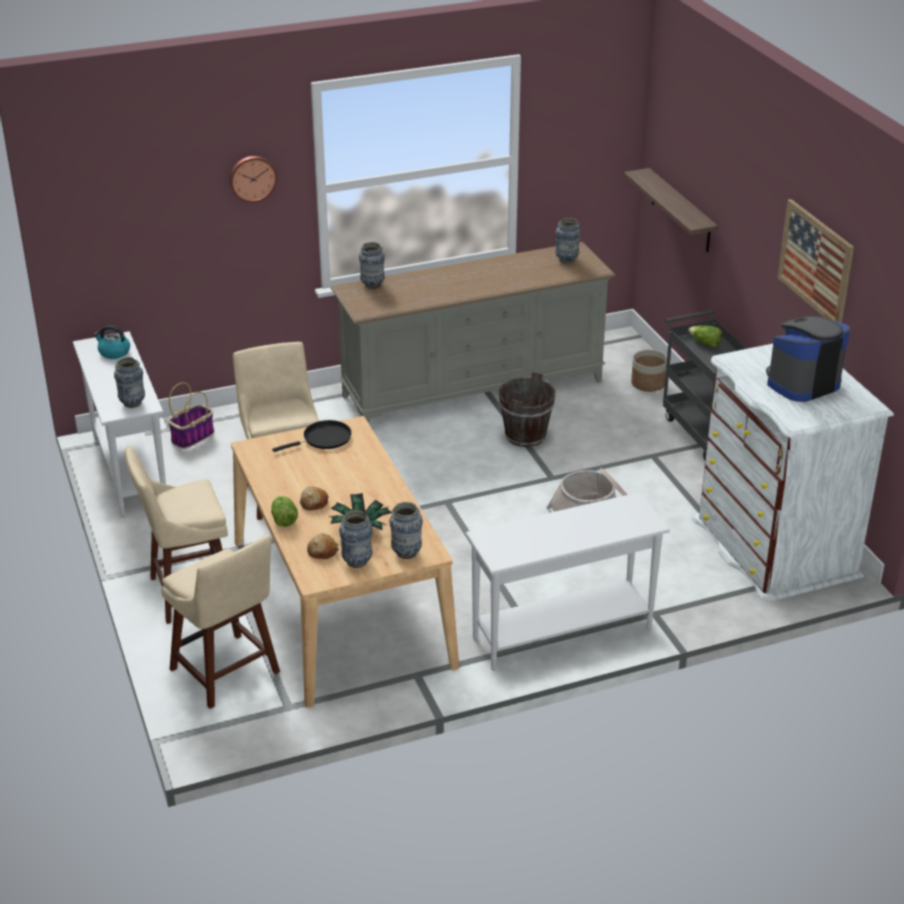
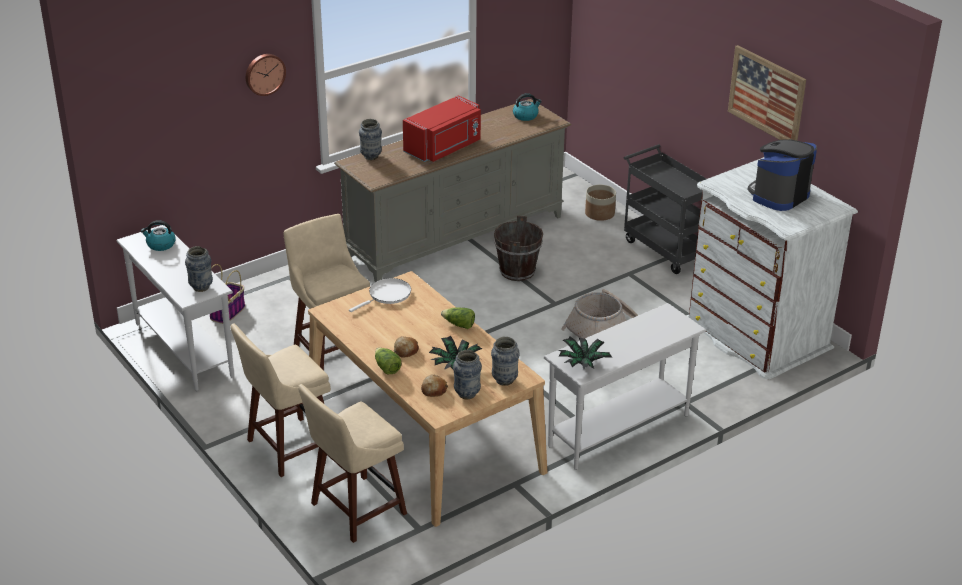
camera: 15 degrees left, 0 degrees up
beige chair [161,535,280,709] -> beige chair turned 105 degrees clockwise [298,384,407,543]
black frying pan [272,420,352,452] -> white frying pan [349,278,411,312]
vase [555,218,581,264] -> kettle [513,93,542,121]
shelf [624,168,718,253] -> none
lettuce [688,325,722,347] -> lettuce moved to [441,307,475,329]
none -> red microwave [403,95,481,162]
none -> potted plant [558,336,613,369]

